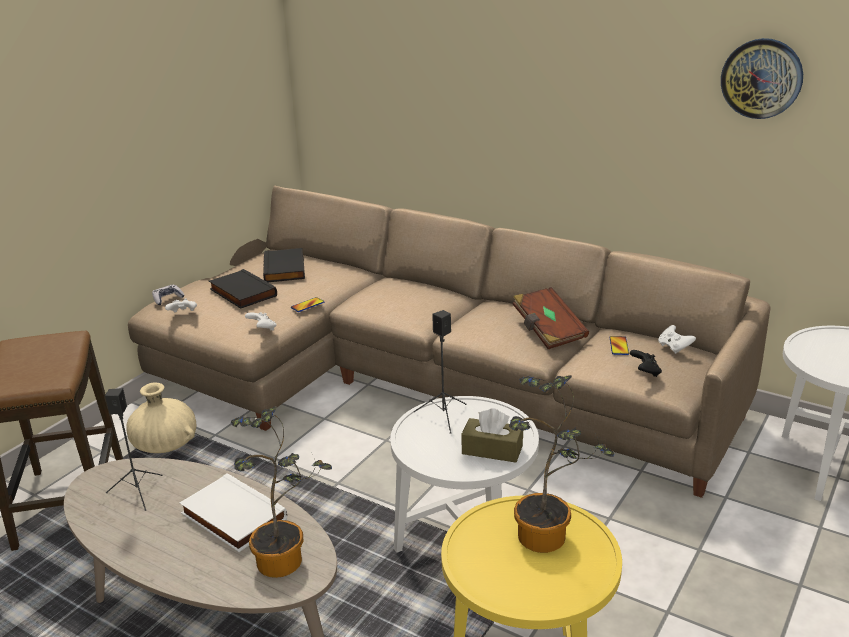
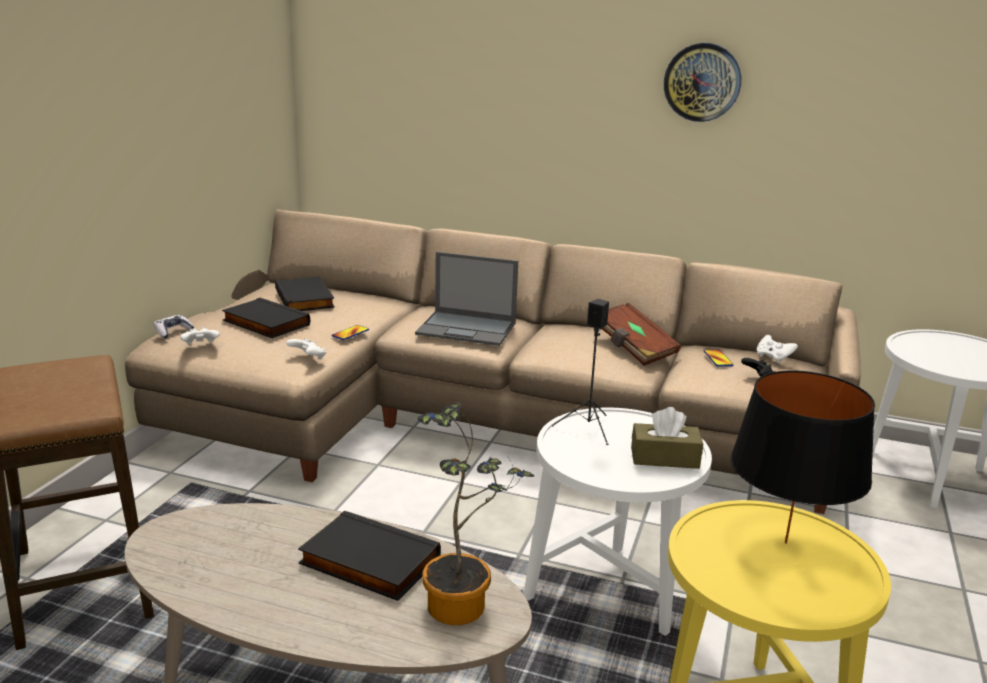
camera: 15 degrees left, 5 degrees down
black speaker [105,388,162,511] -> none
beige vase [126,383,197,453] -> none
white book [180,473,288,552] -> black book [298,511,441,601]
potted plant [509,375,614,553] -> black table lamp [731,371,875,544]
wall clock [721,38,803,119] -> wall clock moved to [664,43,741,122]
none -> laptop [415,252,518,346]

